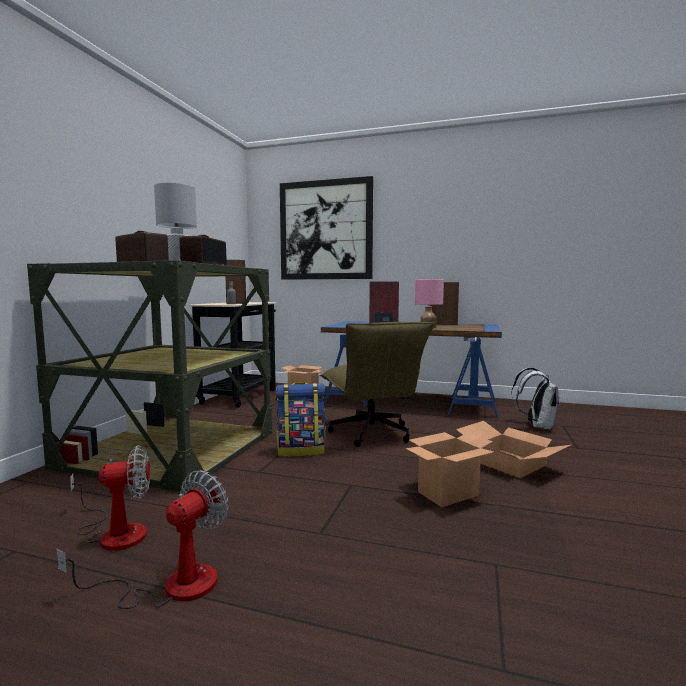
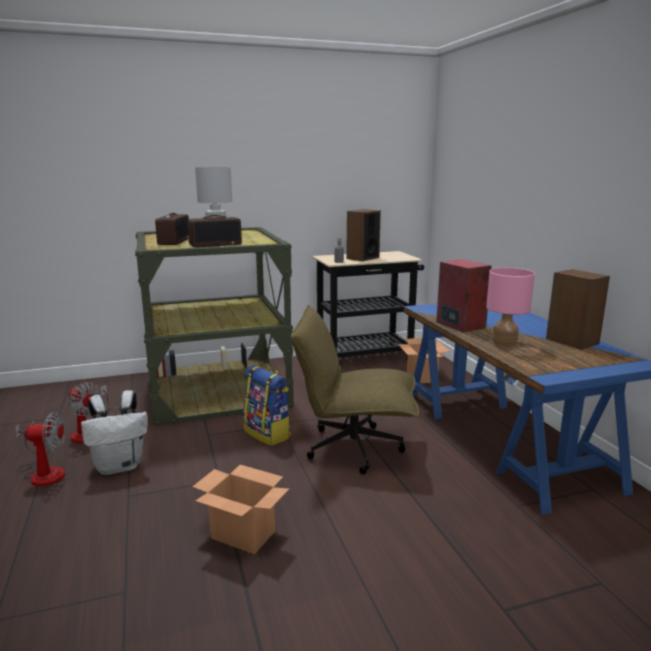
camera: 55 degrees right, 10 degrees up
picture [280,176,373,280] -> none
beige office chair [319,322,435,447] -> beige office chair turned 60 degrees clockwise [291,305,419,475]
cardboard box [456,421,571,478] -> none
white backpack [511,367,560,430] -> white backpack moved to [81,390,148,475]

